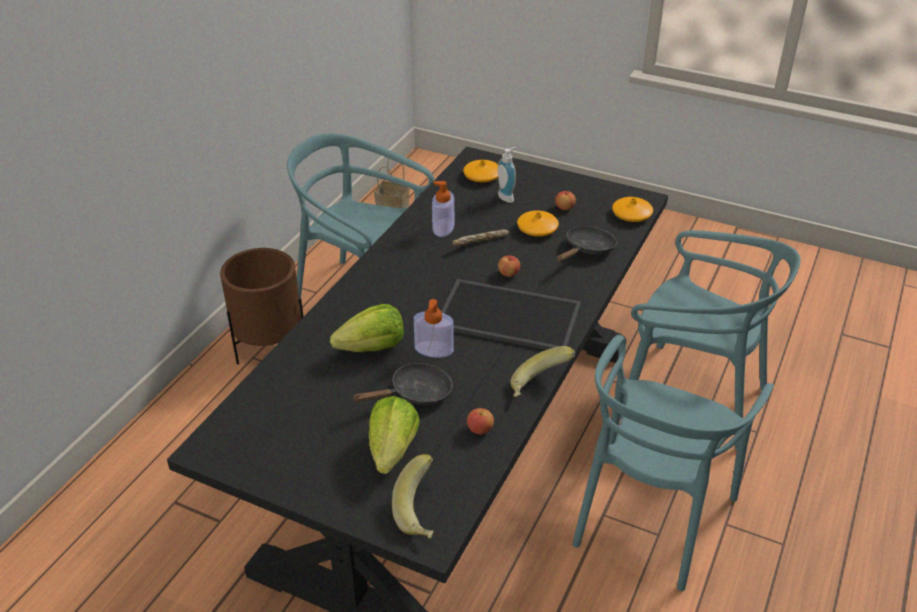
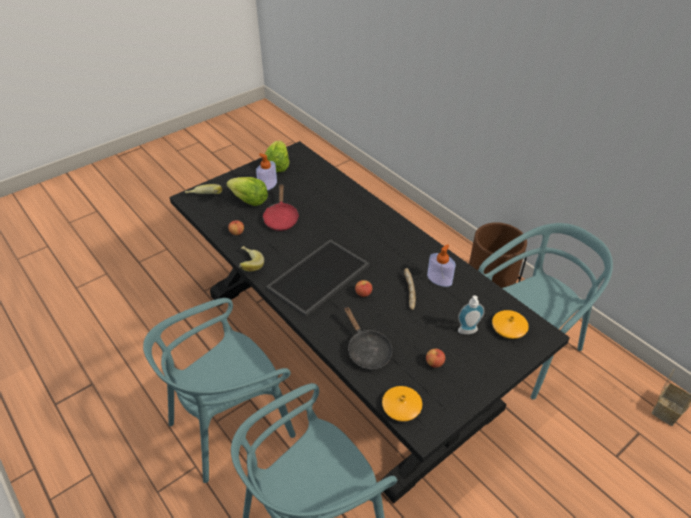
camera: 115 degrees right, 5 degrees up
lettuce [330,304,404,352] -> lettuce moved to [265,141,289,172]
black frying pan [352,363,453,405] -> red frying pan [262,184,299,231]
soap dispenser [414,299,454,358] -> soap dispenser moved to [256,153,277,190]
orange vase [517,211,559,237] -> none
turquoise chair [572,335,774,591] -> turquoise chair turned 90 degrees counterclockwise [143,298,296,483]

